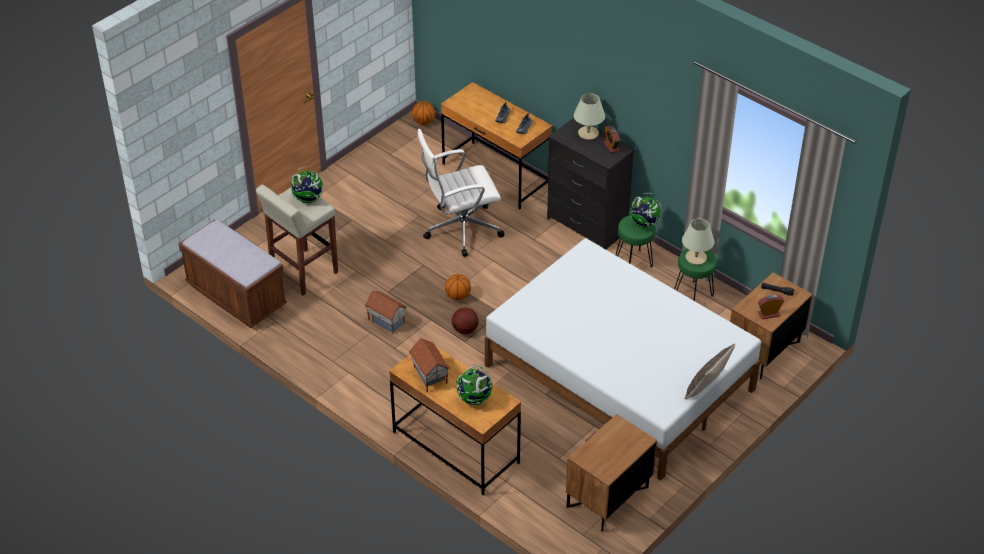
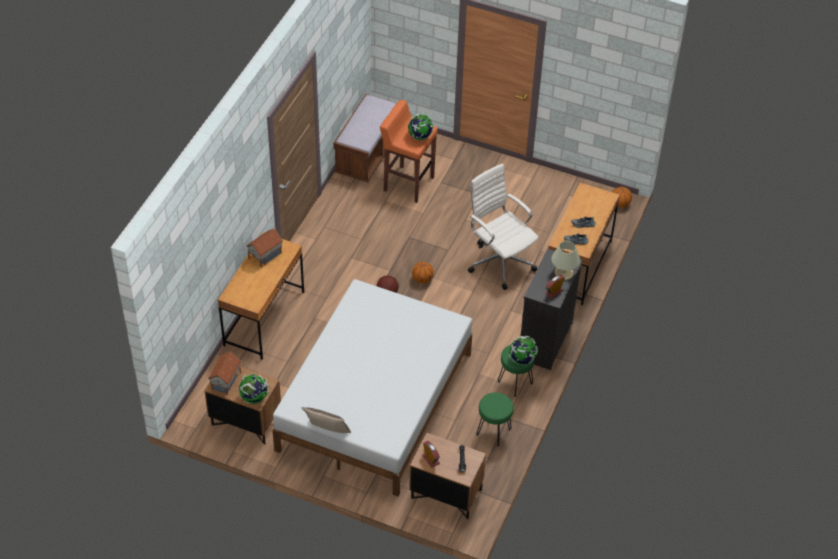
camera: 70 degrees right, 5 degrees up
beige stool [256,184,338,295] -> orange stool [380,100,438,203]
toy house [365,290,408,334] -> toy house moved to [208,351,241,395]
globe [456,364,492,405] -> globe moved to [238,374,270,404]
beige table lamp [682,219,714,265] -> none

